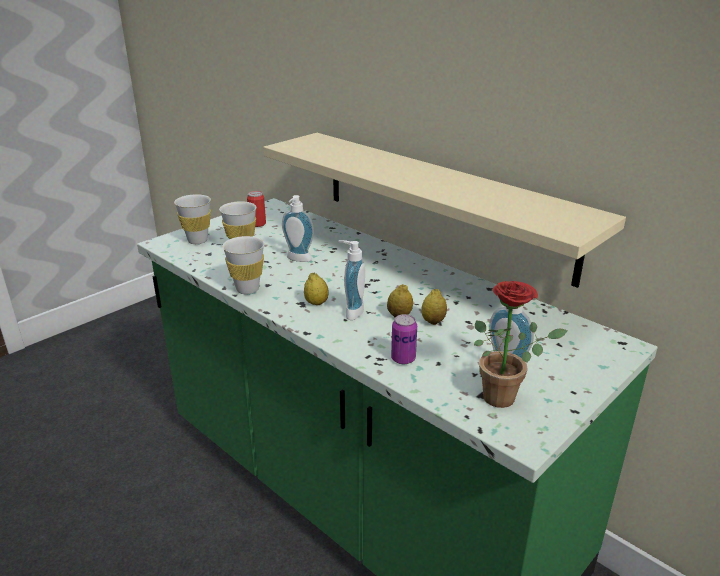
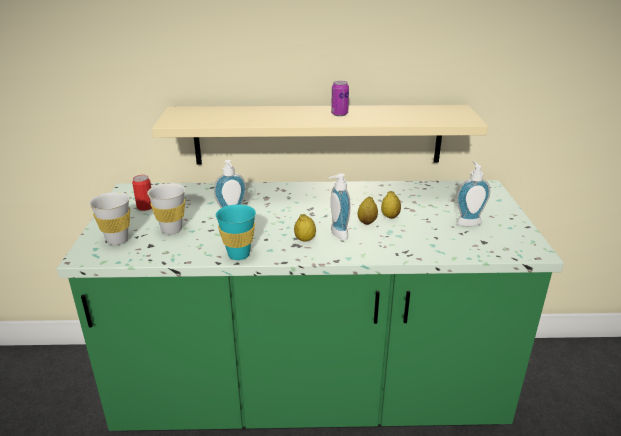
camera: 45 degrees left, 0 degrees up
white cup [222,236,265,294] -> turquoise cup [216,204,256,260]
can [391,314,417,364] -> can moved to [331,81,349,116]
potted plant [474,281,567,408] -> none

